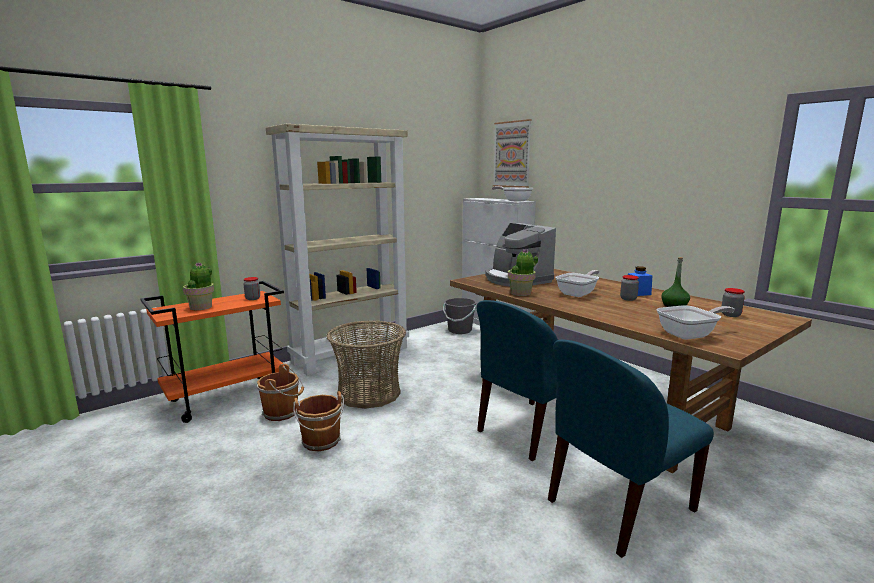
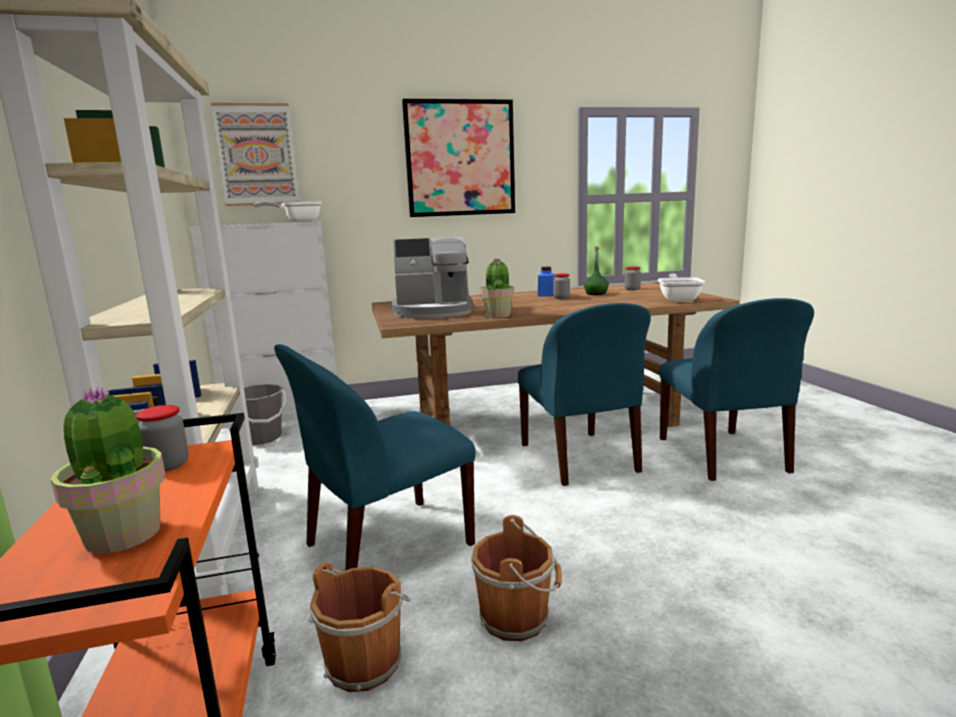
camera: 65 degrees left, 0 degrees up
basket [327,321,406,409] -> blue chair [274,344,476,570]
frying pan [555,270,599,297] -> none
none -> picture [402,99,515,217]

